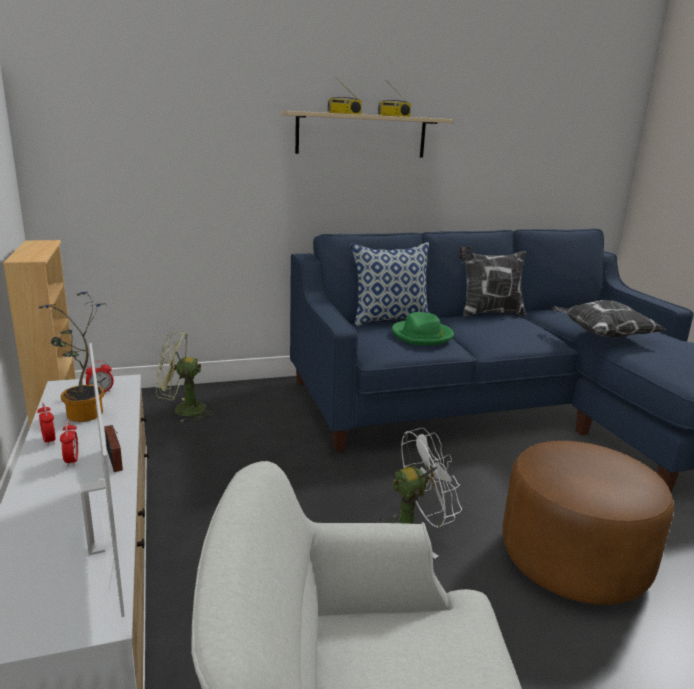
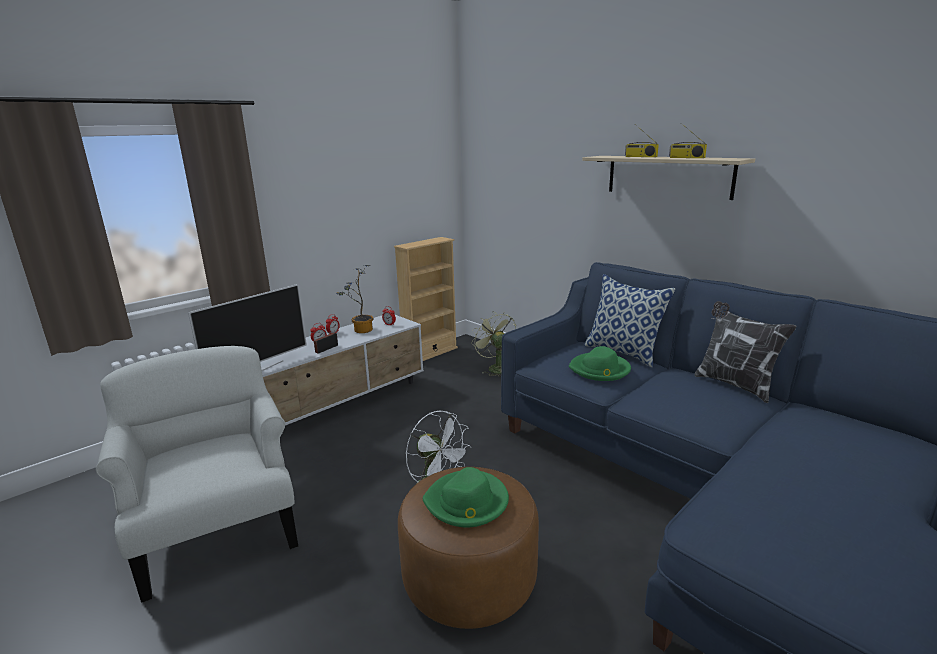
camera: 65 degrees right, 0 degrees up
pillow [552,300,666,337] -> none
none -> green hat [423,467,509,527]

